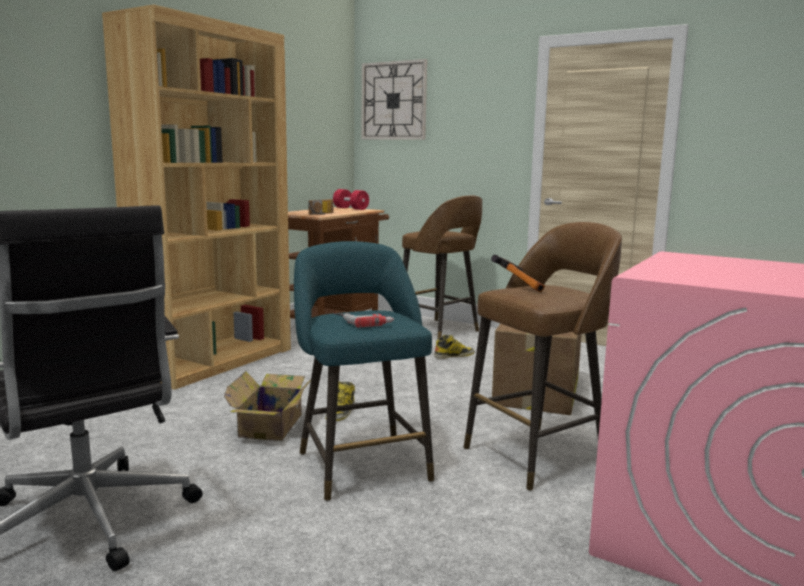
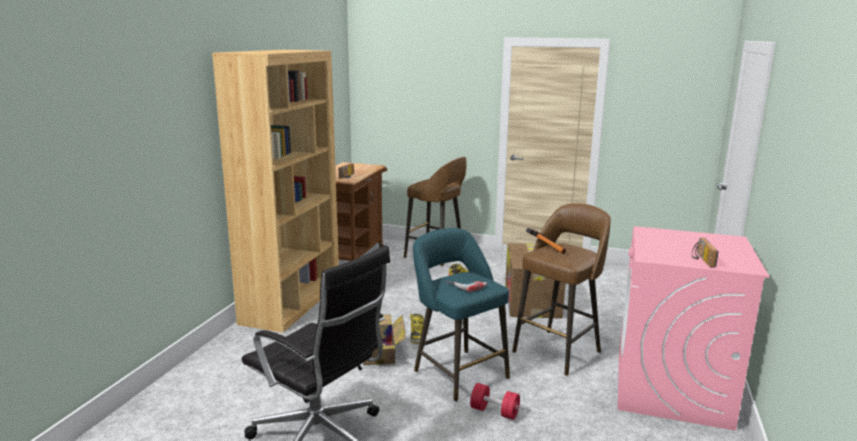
camera: 15 degrees left, 5 degrees up
red dumbbell [333,189,369,210] -> red dumbbell moved to [470,383,520,420]
wall clock [362,59,427,140] -> none
none -> radio [692,238,719,268]

